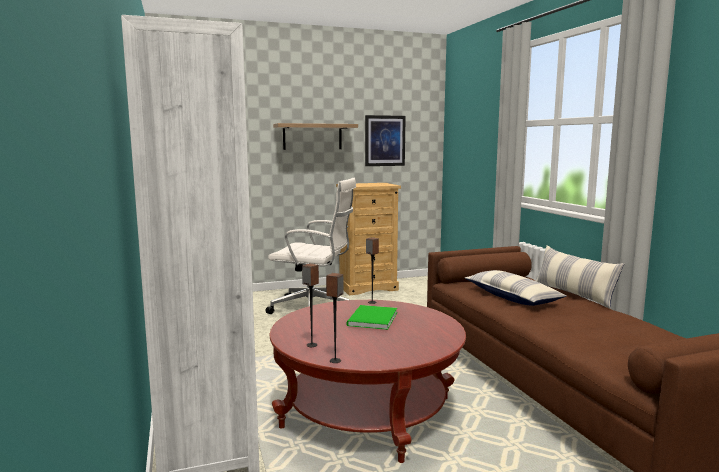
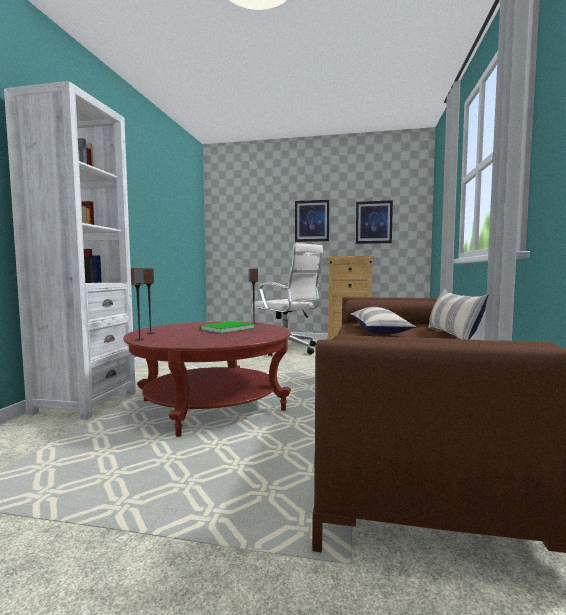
camera: 30 degrees right, 5 degrees down
shelf [273,123,358,150] -> picture [295,200,329,242]

